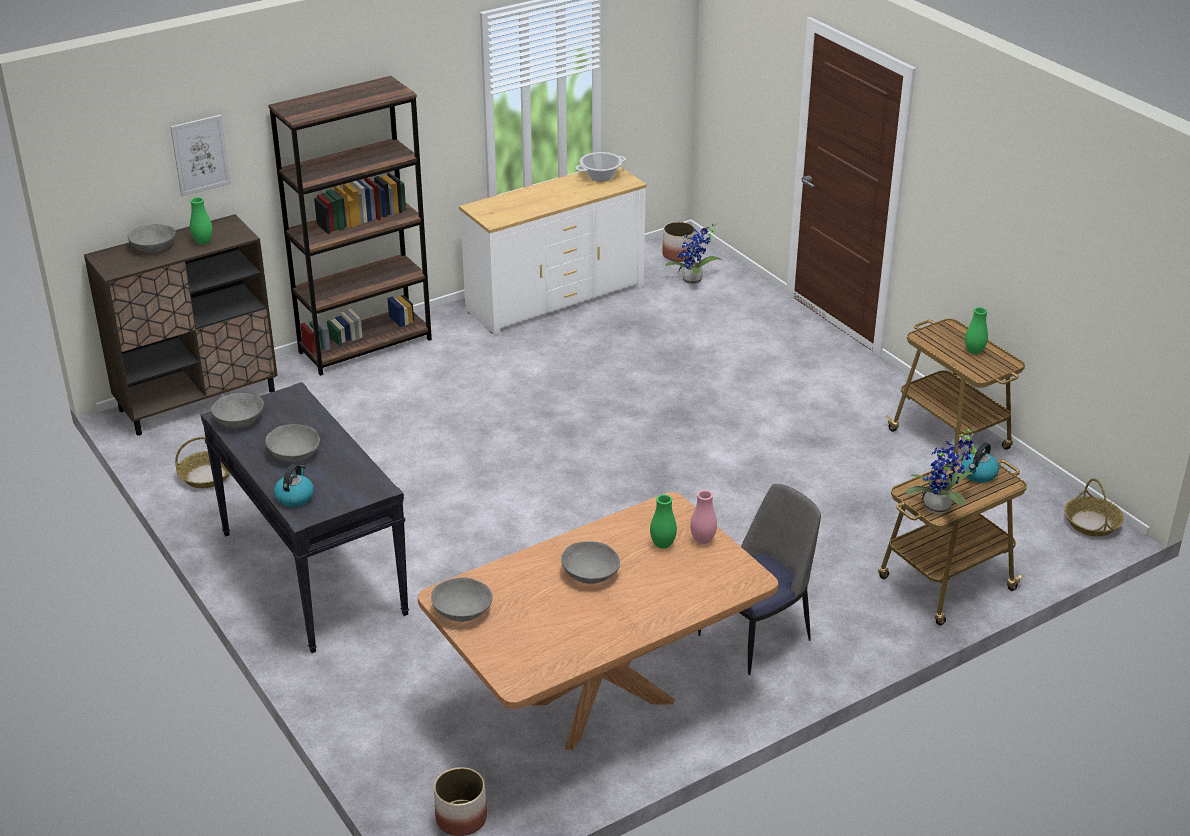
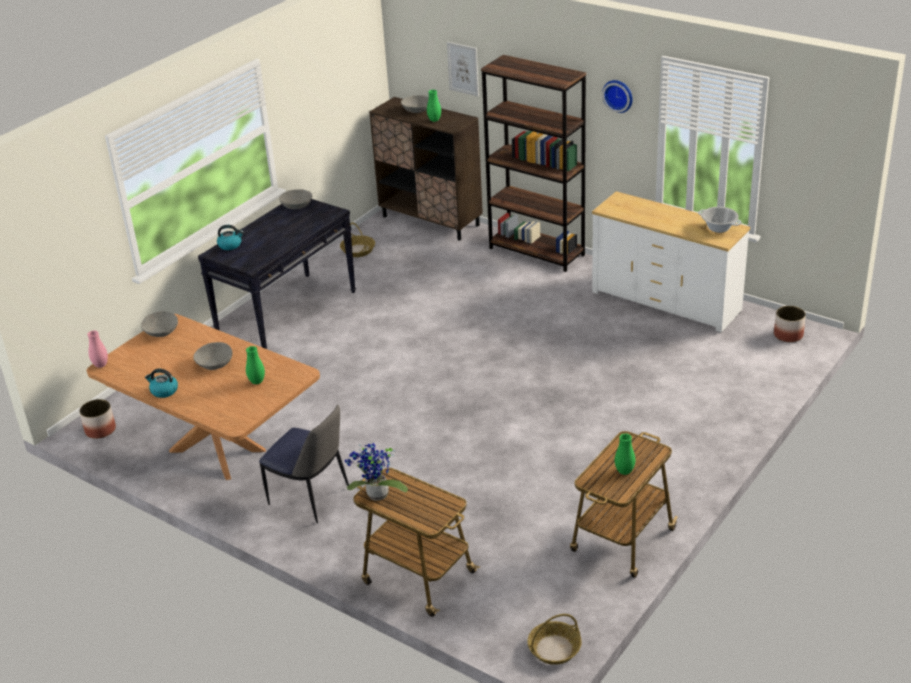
camera: 70 degrees right, 0 degrees up
grey bowl [266,424,320,461] -> none
potted plant [666,222,722,284] -> none
pink vase [690,490,717,544] -> pink vase moved to [87,330,108,368]
kettle [961,442,999,483] -> kettle moved to [145,369,178,398]
none -> wall clock [602,80,633,113]

